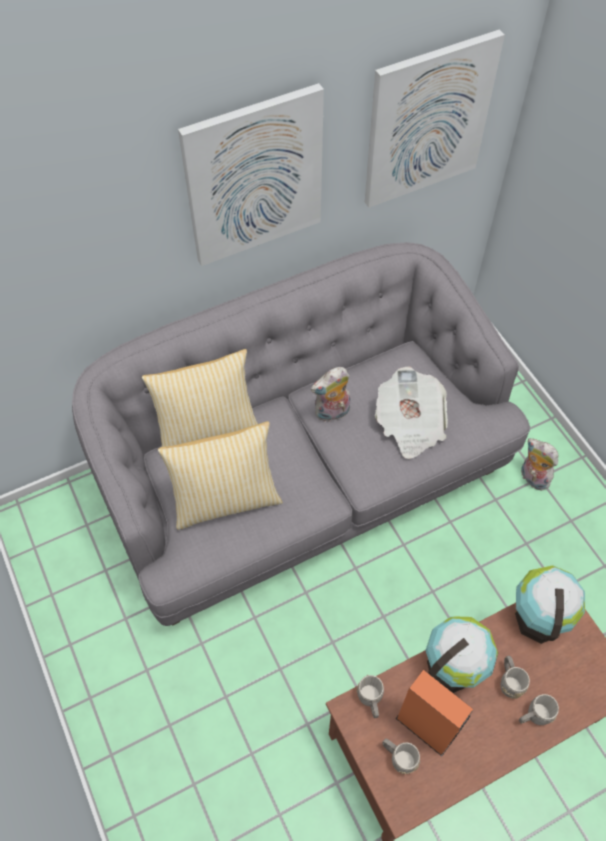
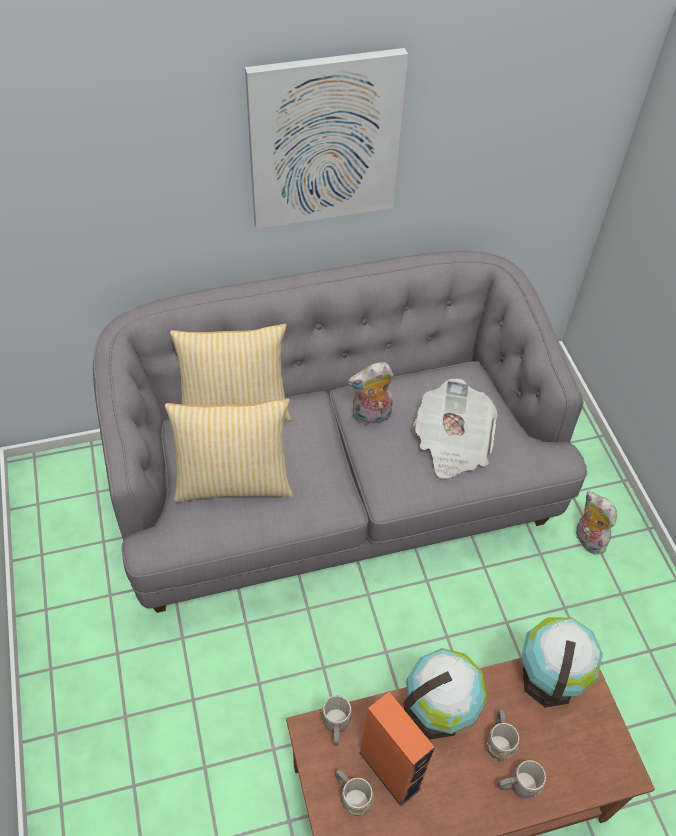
camera: 10 degrees right, 5 degrees down
picture [365,30,505,208] -> none

